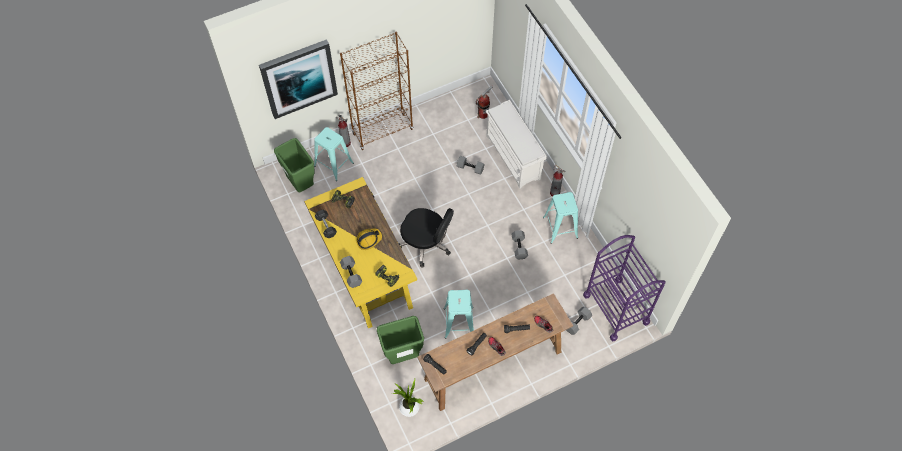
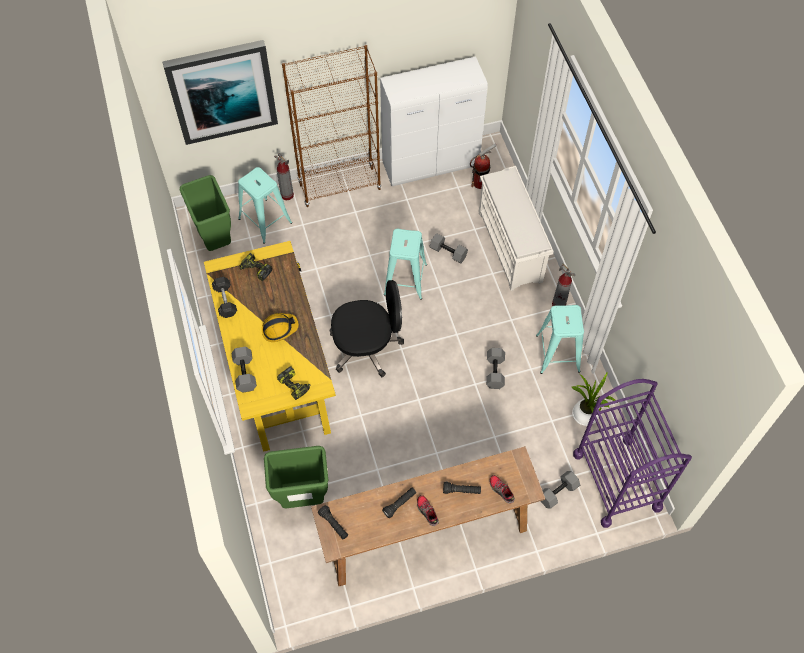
camera: 10 degrees right, 0 degrees up
potted plant [393,379,423,417] -> potted plant moved to [572,371,615,426]
black office chair [399,208,454,267] -> black office chair turned 45 degrees counterclockwise [330,280,404,377]
turquoise stool [444,290,474,338] -> turquoise stool moved to [384,229,427,300]
none -> white cabinet [380,56,488,186]

